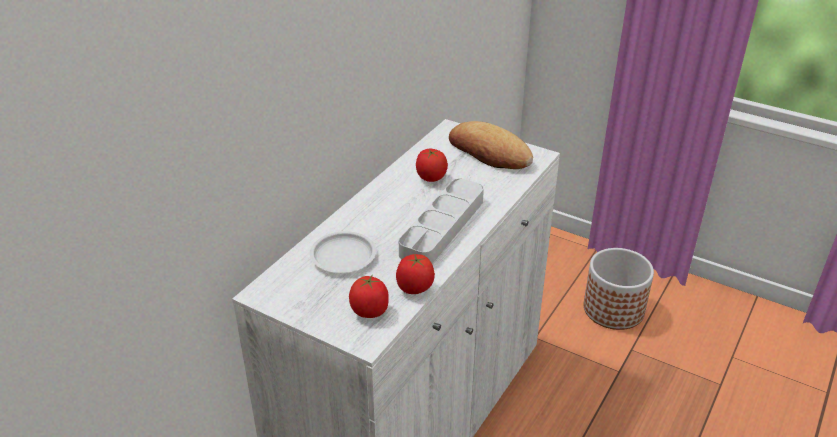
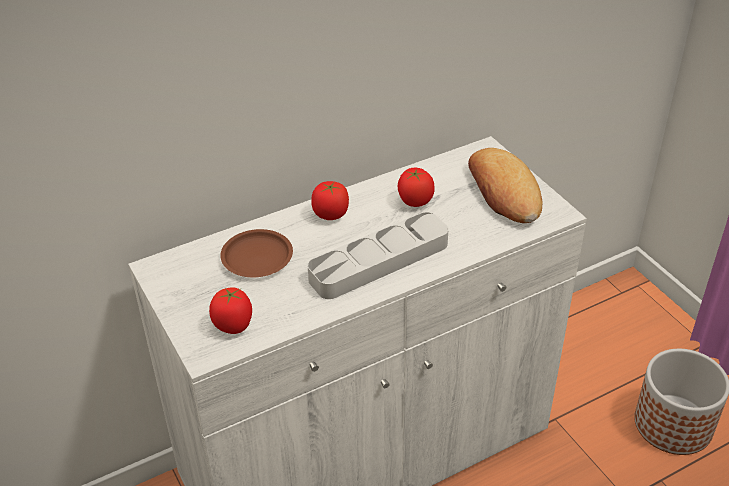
camera: 30 degrees right, 5 degrees up
white plate [310,231,376,273] -> brown plate [220,229,293,277]
tomato [396,254,435,294] -> tomato moved to [311,181,349,220]

